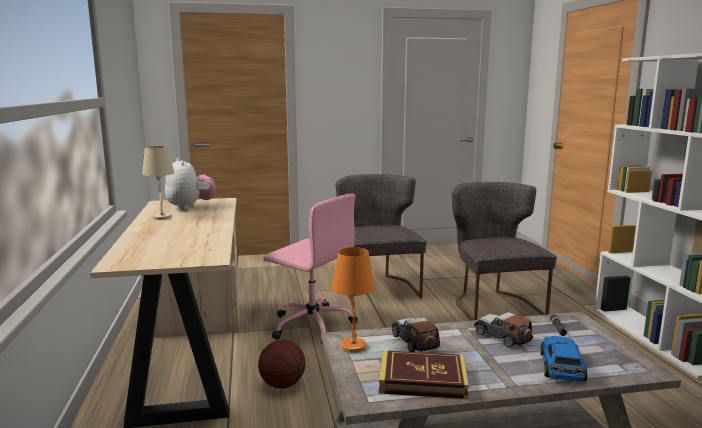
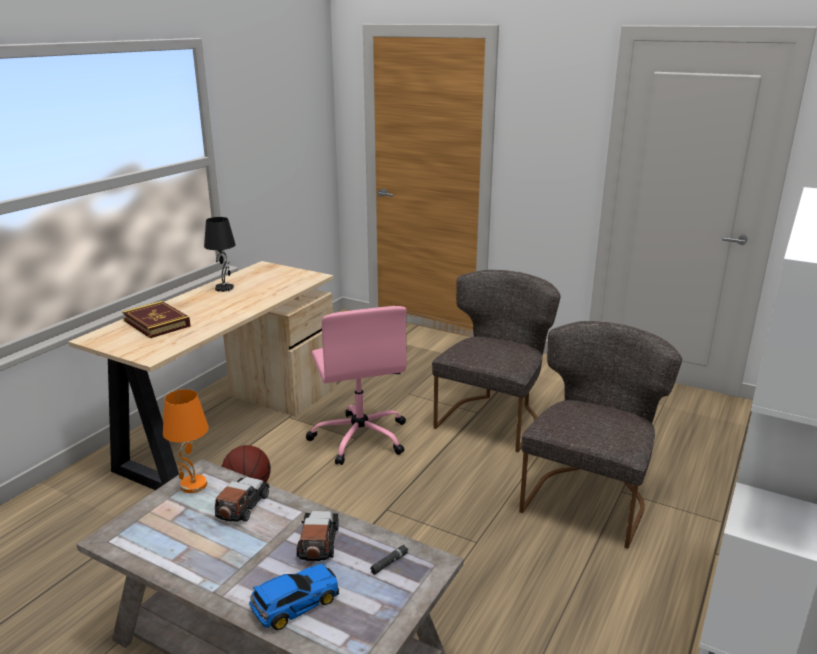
camera: 40 degrees right, 10 degrees up
beige table lamp [142,146,174,220] -> black table lamp [204,217,236,292]
plush toy [165,158,216,210] -> none
book [379,350,469,399] -> book moved to [122,301,191,338]

